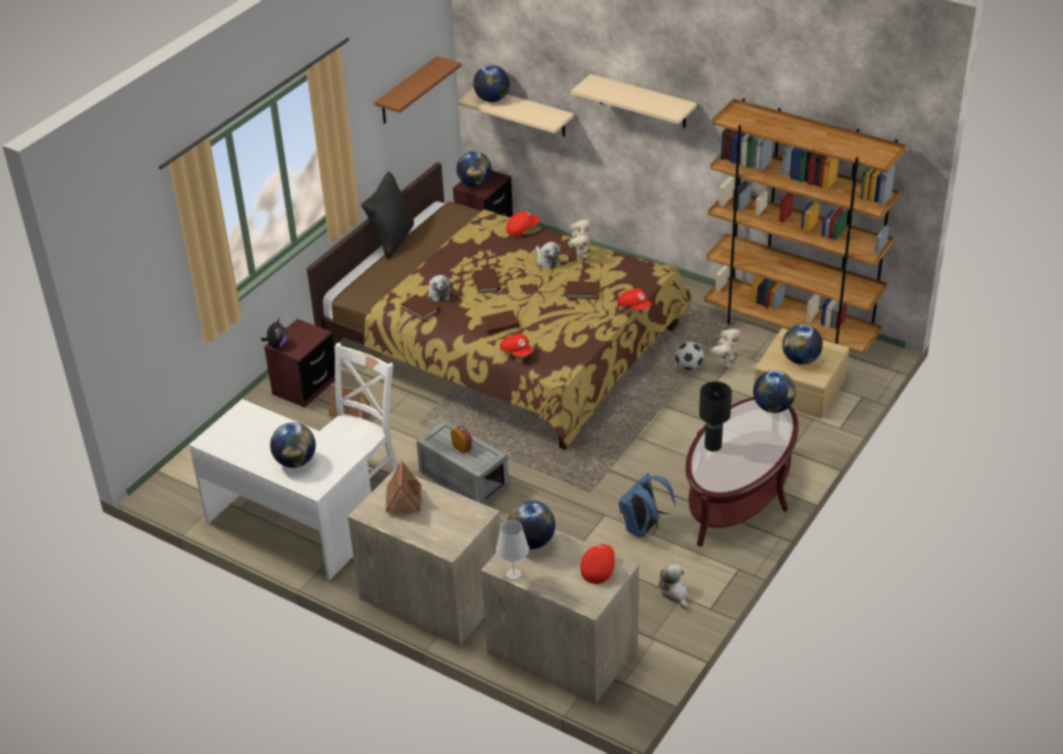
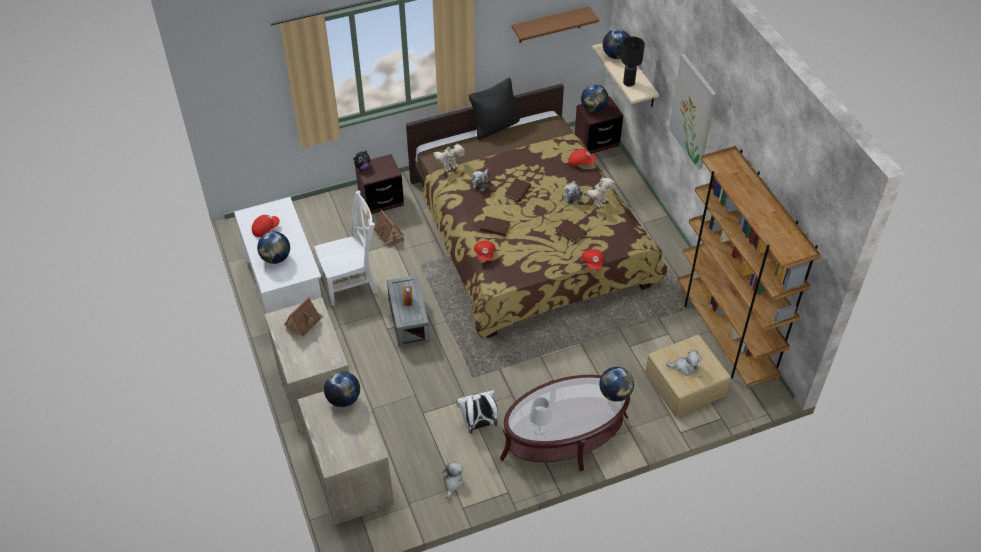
camera: 35 degrees right, 10 degrees up
brown book [400,295,440,321] -> none
white table lamp [496,520,529,580] -> white table lamp moved to [528,397,552,435]
beige shelf [571,74,697,128] -> picture [669,54,716,169]
red cap [580,544,615,584] -> red cap moved to [252,215,280,237]
blue backpack [619,473,675,537] -> white backpack [456,390,498,434]
football [675,342,704,370] -> none
black table lamp [699,381,732,452] -> black table lamp moved to [621,37,645,87]
toy robot [710,329,743,368] -> toy robot moved to [433,144,465,172]
globe [782,324,823,365] -> plush toy [666,350,702,376]

